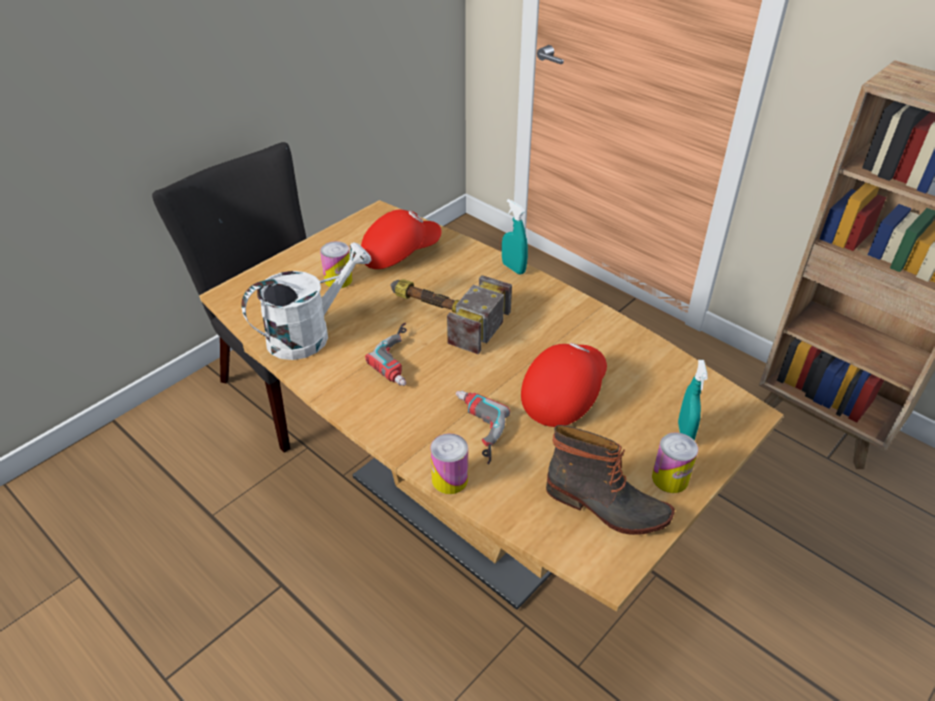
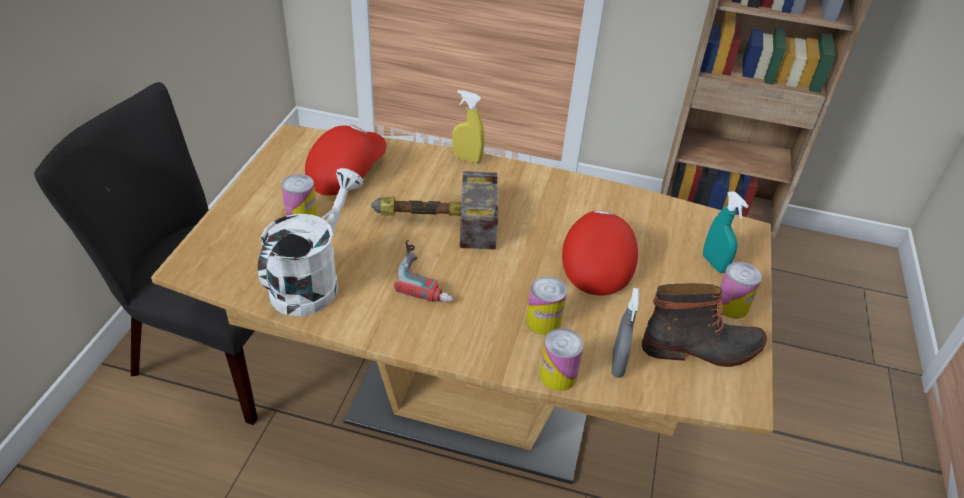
camera: 30 degrees left, 0 degrees up
power drill [456,391,510,464] -> can [526,276,567,335]
turquoise spray bottle [502,199,528,275] -> yellow spray bottle [452,90,485,164]
none -> grey spray bottle [611,288,639,378]

